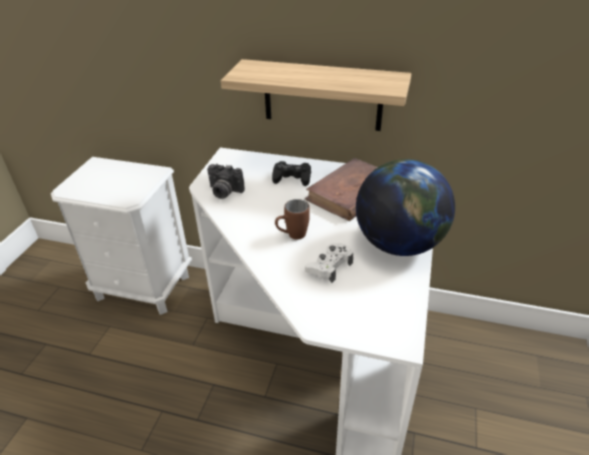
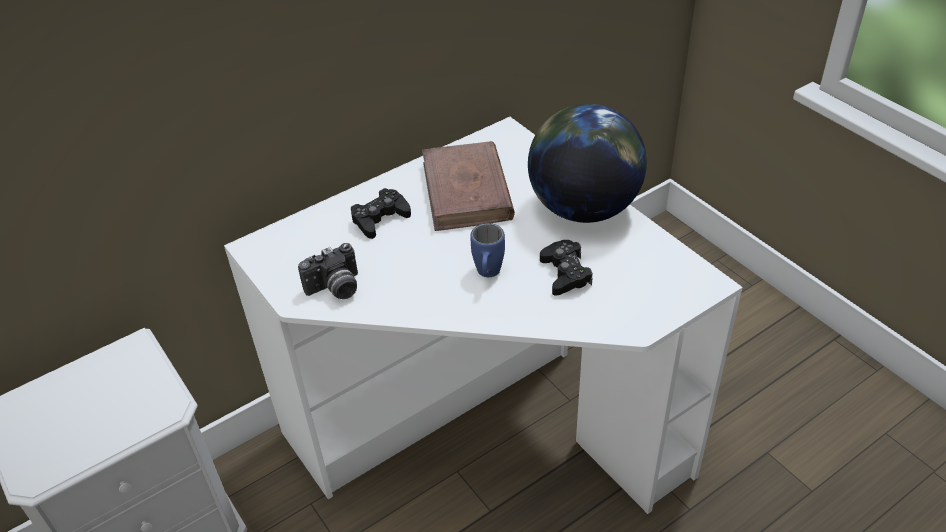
camera: 50 degrees left, 5 degrees up
shelf [221,59,411,131] -> none
brown mug [275,199,310,240] -> blue mug [470,223,505,277]
white game controller [305,243,353,283] -> black game controller [540,240,592,296]

